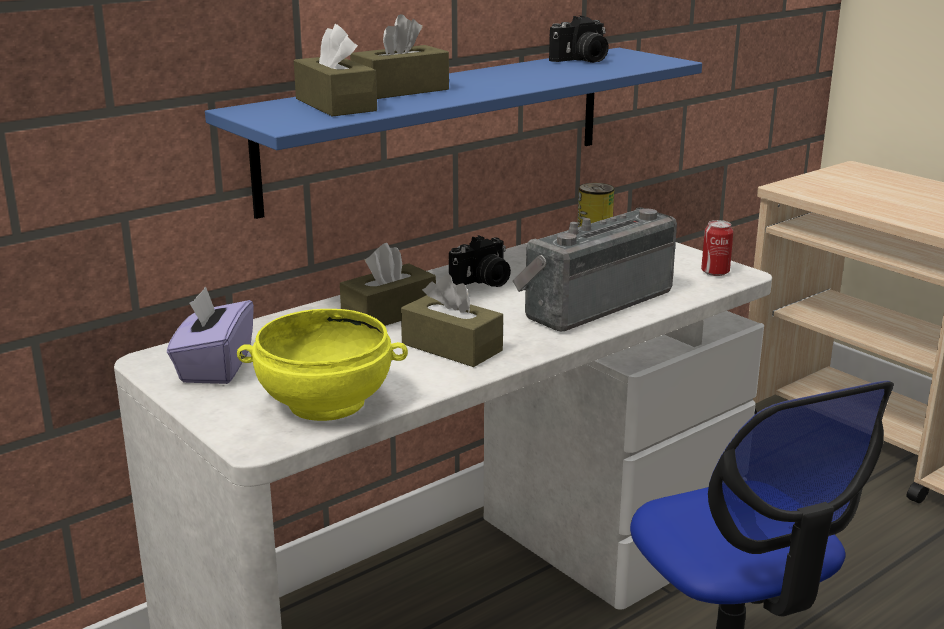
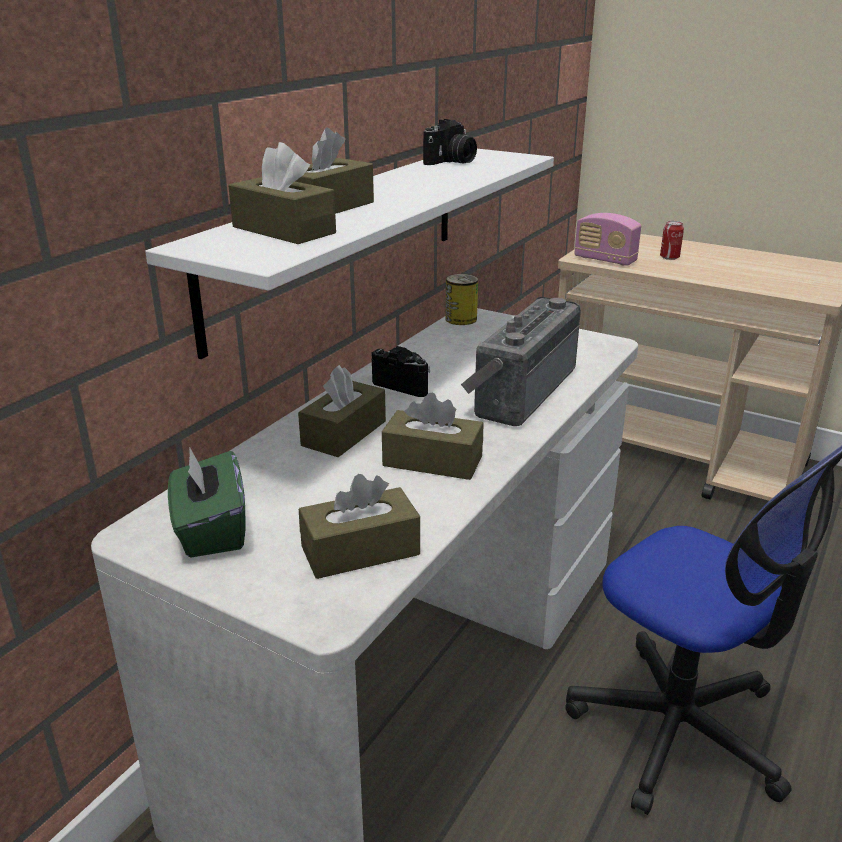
camera: 20 degrees left, 5 degrees up
purple tissue box [167,286,254,384] -> green tissue box [168,448,245,557]
blue shelf [205,48,702,219] -> white shelf [145,149,554,359]
yellow bowl [237,309,408,421] -> brown tissue box [299,474,420,579]
camera [449,235,511,287] -> camera turned 90 degrees counterclockwise [372,346,430,397]
can [701,220,733,276] -> can moved to [660,221,684,260]
none -> radio [574,213,641,266]

